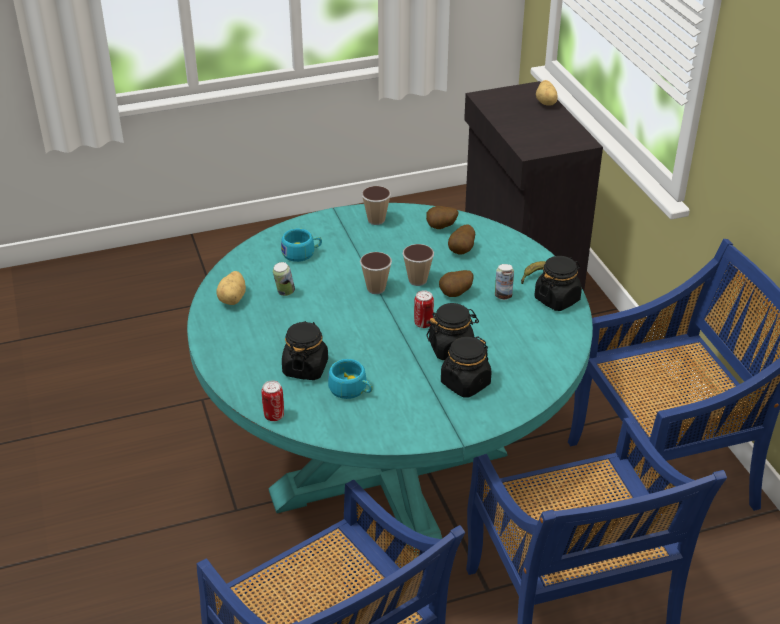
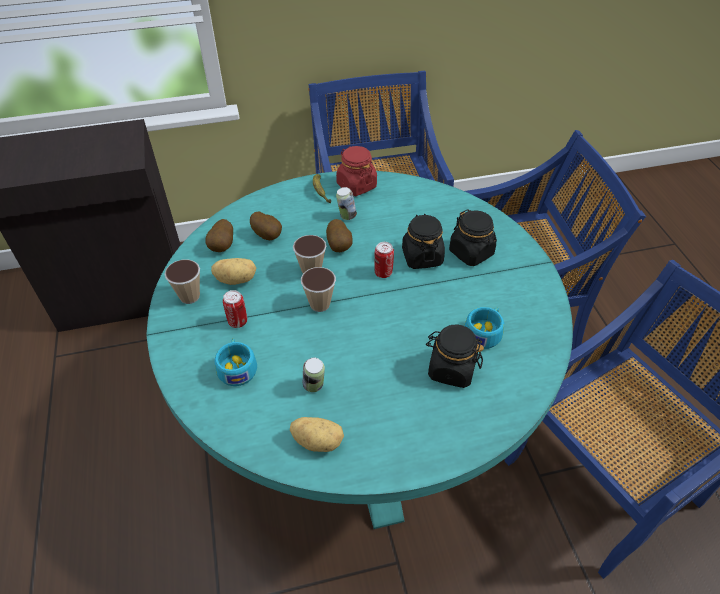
camera: 85 degrees left, 10 degrees up
can [262,381,284,421] -> can moved to [223,290,247,328]
black jar [535,256,582,311] -> red jar [336,146,377,196]
potato [536,80,558,106] -> potato moved to [211,258,256,285]

